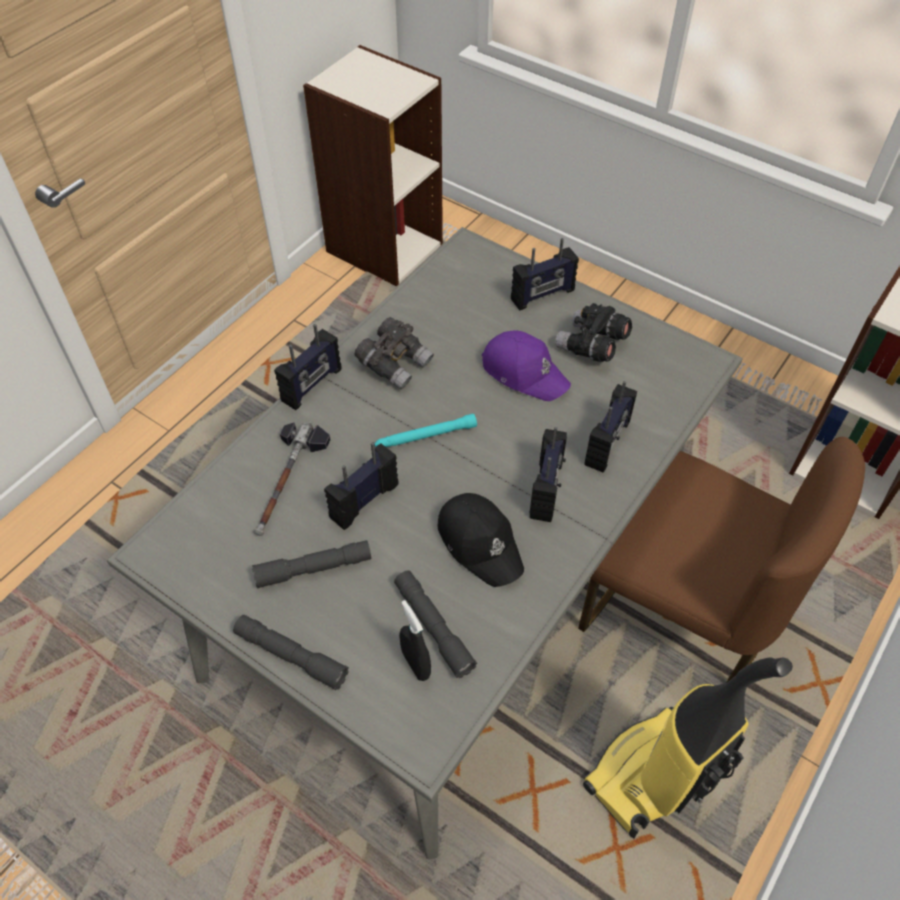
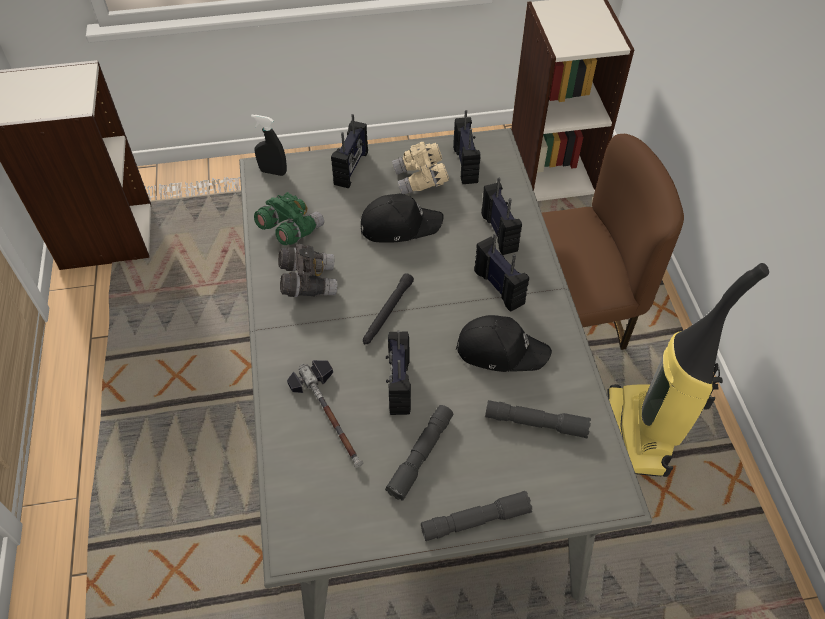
camera: 45 degrees left, 0 degrees up
radio [274,324,342,410] -> radio moved to [453,110,481,184]
turquoise flashlight [375,414,477,447] -> black flashlight [363,273,414,344]
black spray bottle [399,600,431,681] -> black spray bottle moved to [251,115,287,176]
purple cap [482,331,571,401] -> black cap [361,194,444,243]
black binoculars [555,303,632,362] -> beige binoculars [392,142,449,194]
none -> green binoculars [254,192,324,245]

